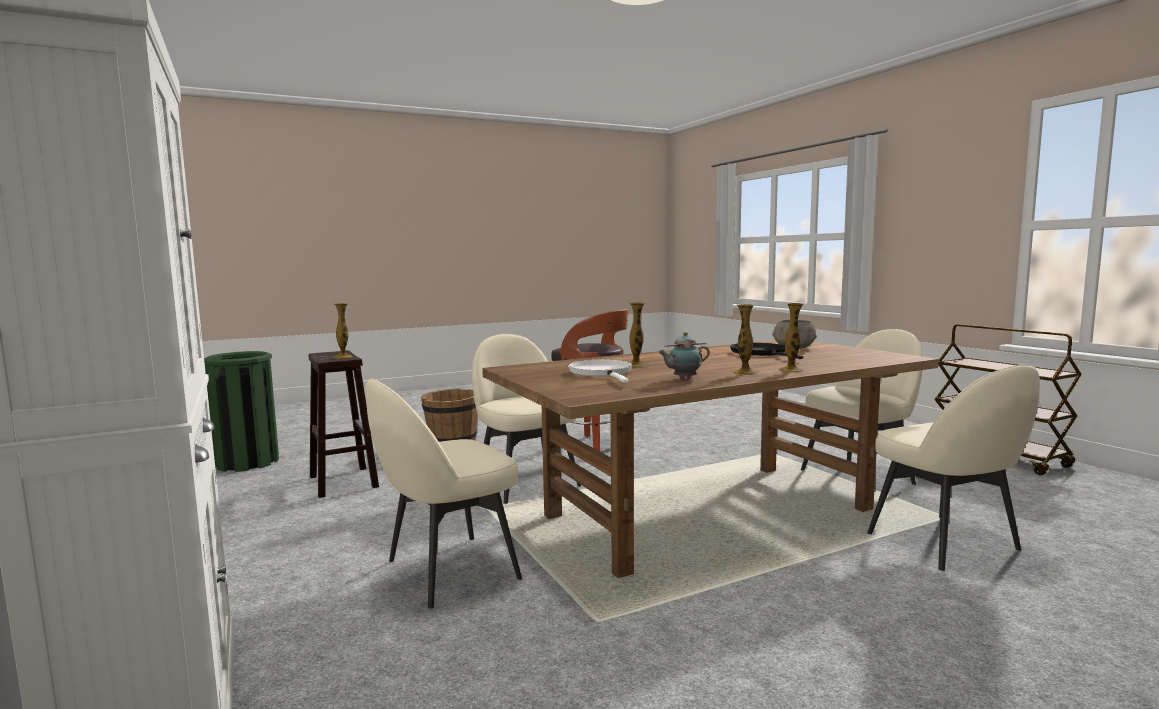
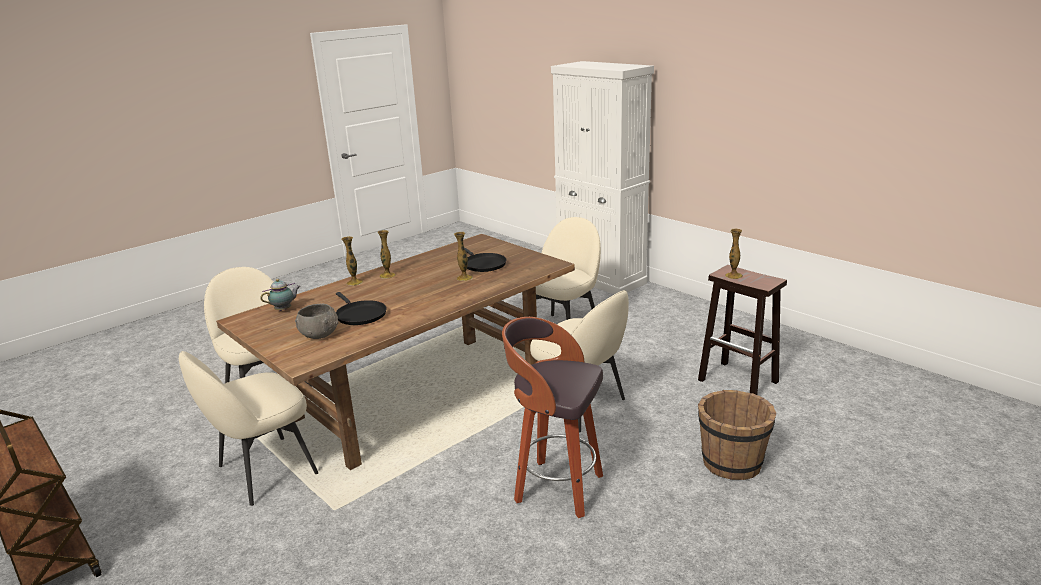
camera: 165 degrees right, 15 degrees up
green trash can [204,351,279,472] -> none
white frying pan [568,360,632,383] -> black frying pan [464,247,507,272]
teapot [658,332,710,379] -> teapot moved to [260,279,301,311]

